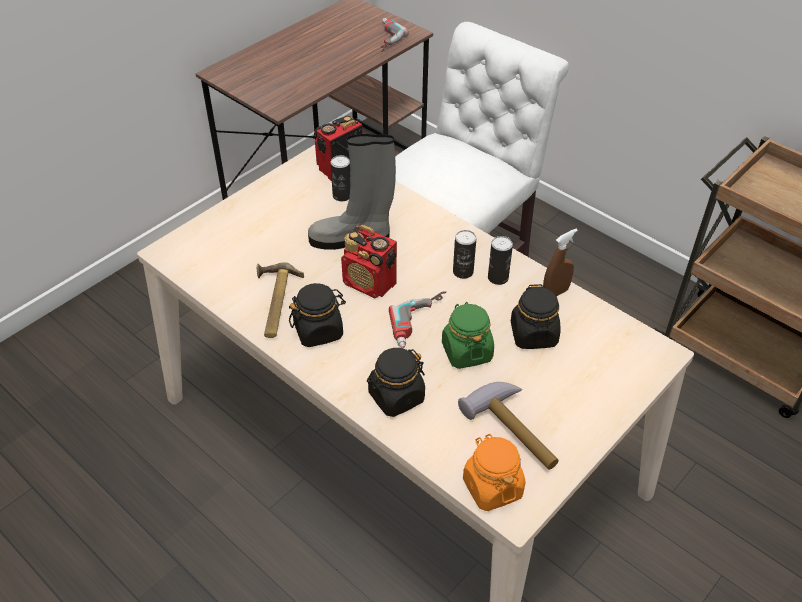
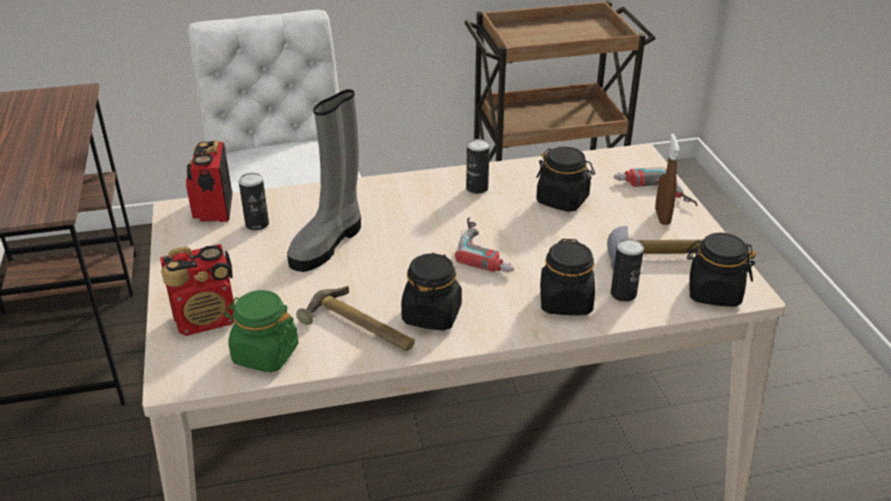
camera: 55 degrees left, 10 degrees down
radio [341,225,397,298] -> radio moved to [160,244,234,336]
power drill [380,18,409,52] -> power drill moved to [613,167,698,206]
green jar [442,302,494,369] -> green jar moved to [224,290,299,373]
can [453,230,476,279] -> can moved to [611,239,644,302]
orange jar [463,434,525,511] -> black jar [687,233,756,307]
brown spray bottle [543,229,578,297] -> brown spray bottle moved to [655,133,680,225]

